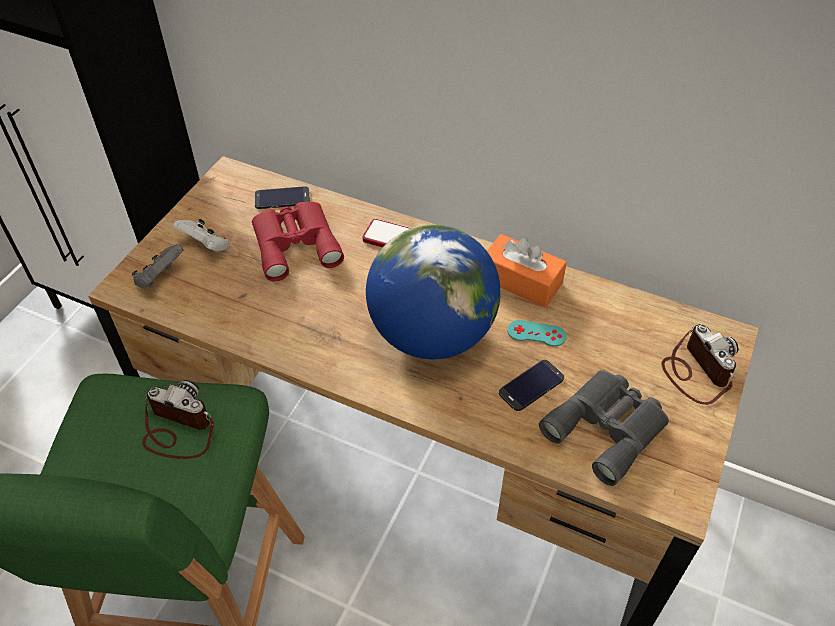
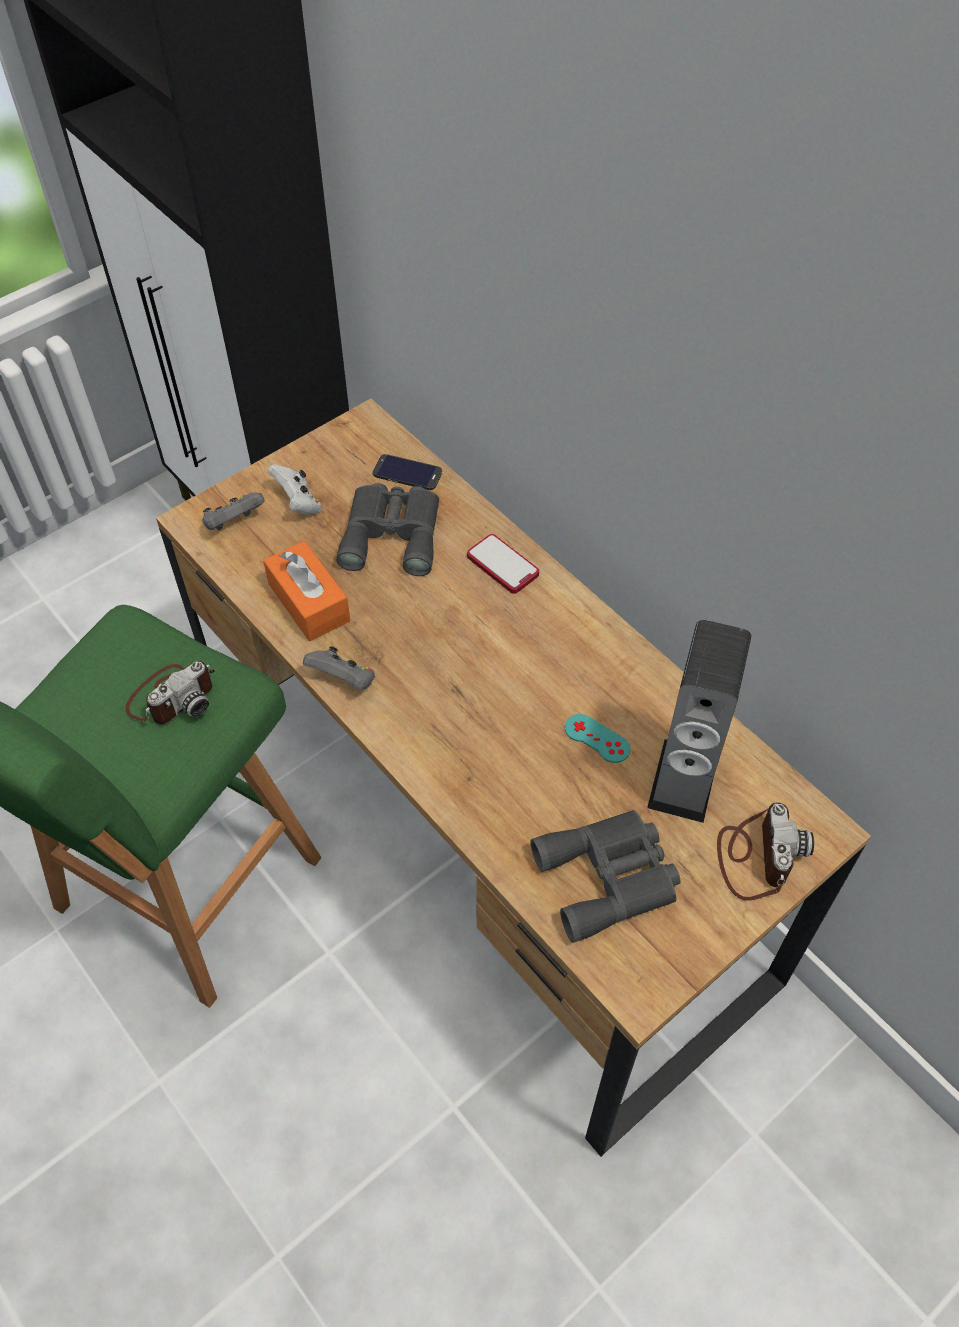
camera: 25 degrees right, 5 degrees up
camera [142,380,215,459] -> camera turned 90 degrees clockwise [125,661,215,724]
red binoculars [252,202,344,282] -> grey binoculars [336,483,439,576]
globe [366,225,501,359] -> none
orange tissue box [487,234,567,308] -> orange tissue box moved to [263,541,350,641]
phone [499,360,564,411] -> none
none -> grey game controller [303,646,375,690]
none -> speaker [647,620,752,823]

